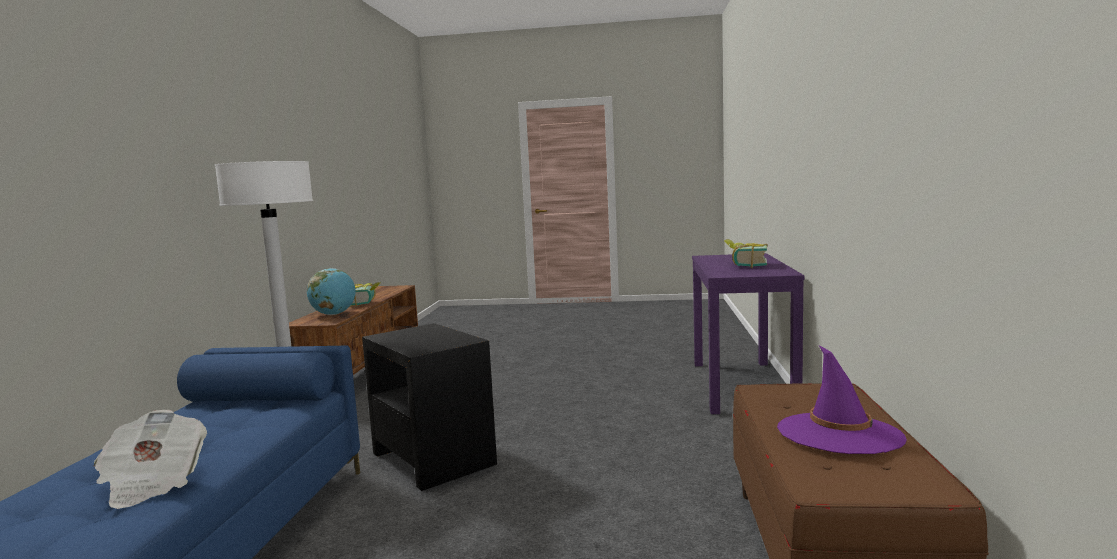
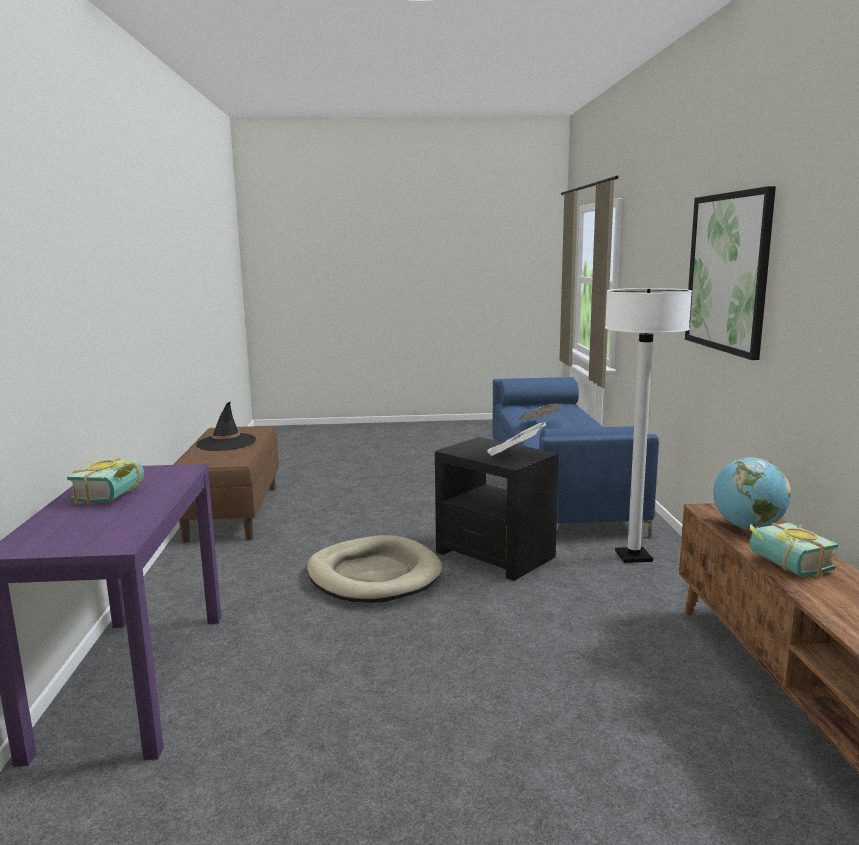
camera: 170 degrees right, 5 degrees up
purple hat [777,345,907,454] -> black hat [196,401,256,451]
none -> beige dog bed [307,535,442,603]
none -> newspaper [487,422,546,456]
none -> picture [685,186,776,360]

